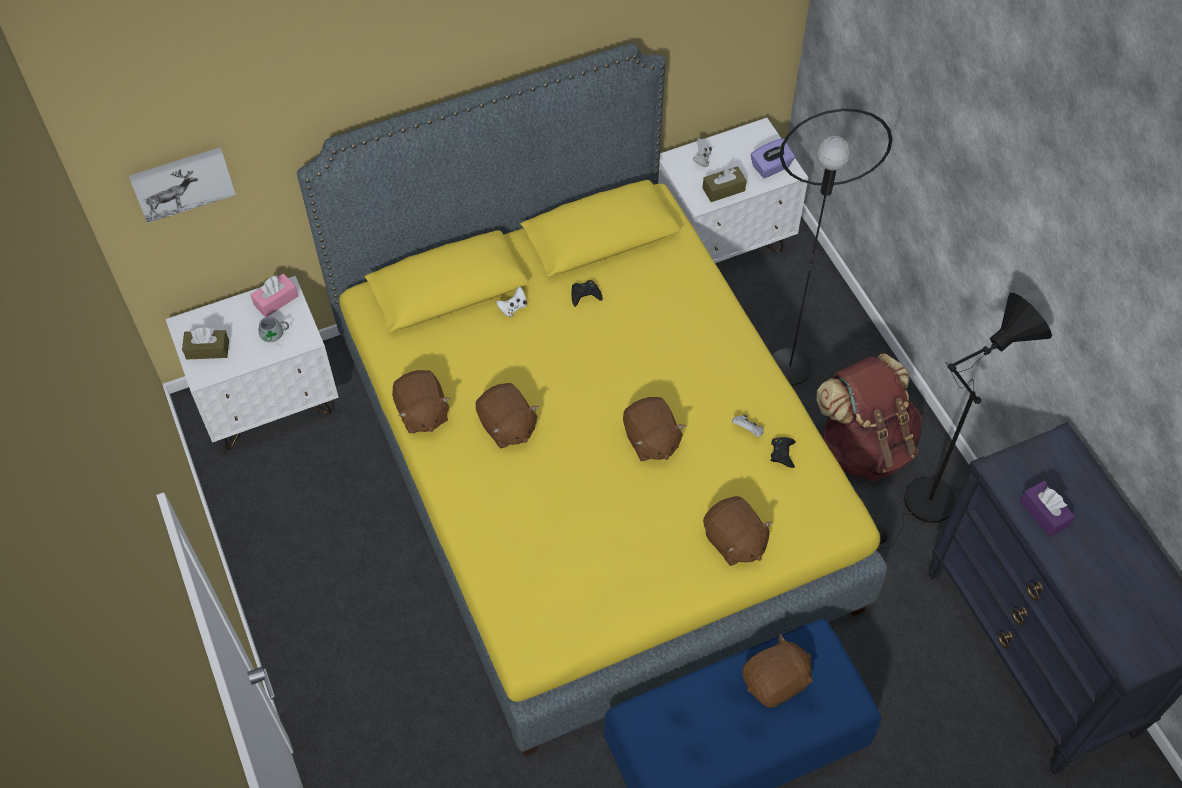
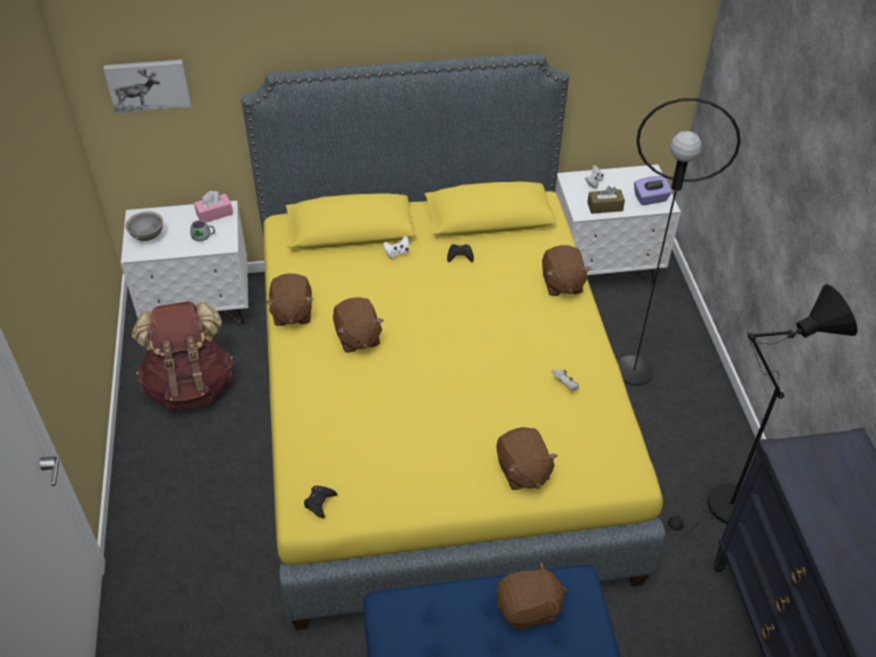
camera: 15 degrees right, 10 degrees down
brown tissue box [182,327,229,360] -> grey bowl [125,211,163,241]
brown plush toy [623,397,685,461] -> brown plush toy moved to [542,245,591,296]
black game controller [771,437,796,468] -> black game controller moved to [304,486,337,519]
brown backpack [816,353,922,481] -> brown backpack moved to [132,301,233,410]
purple tissue box [1020,481,1075,537] -> none

